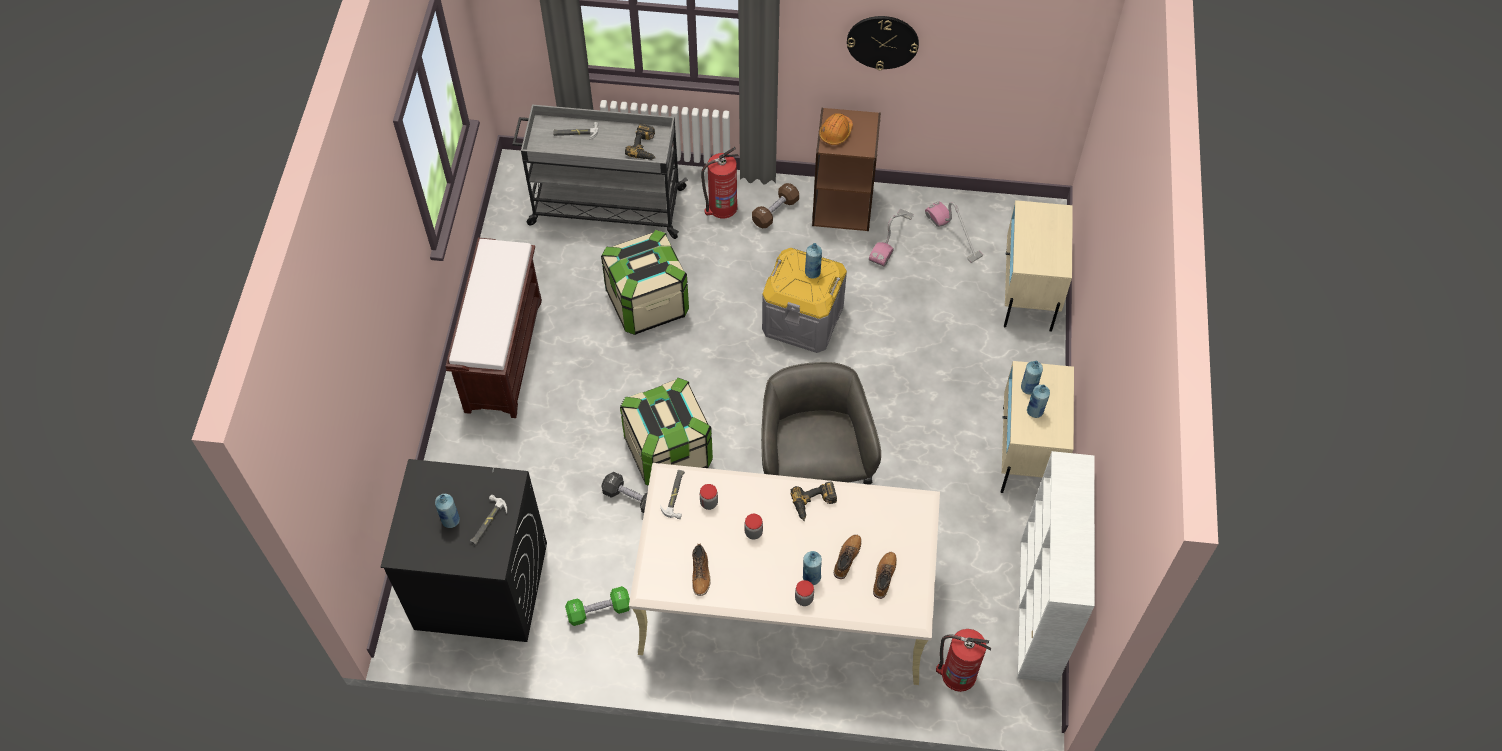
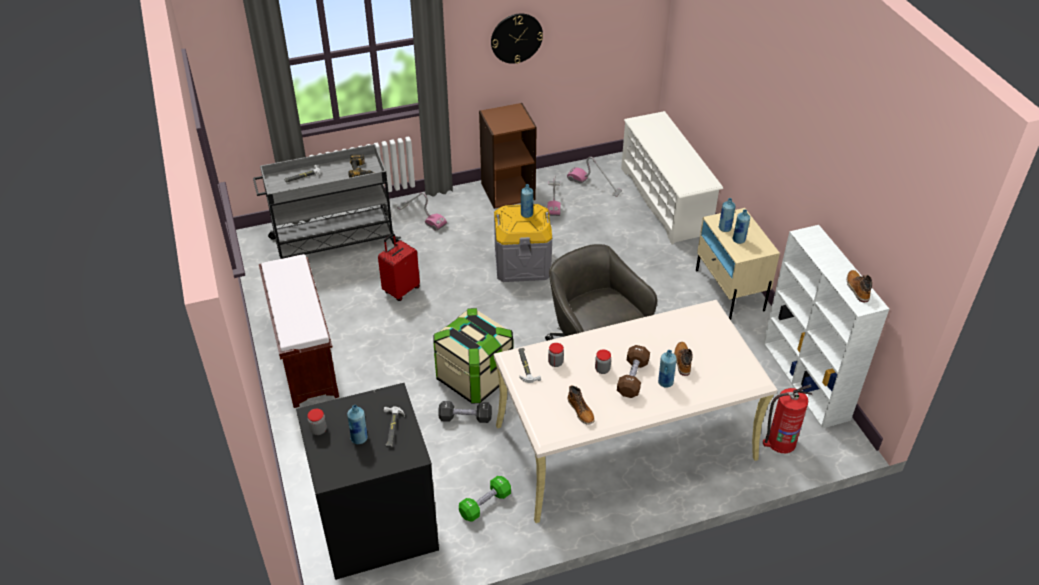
camera: 25 degrees left, 15 degrees down
storage box [601,230,689,335] -> red suitcase [378,234,420,301]
fire extinguisher [701,147,739,219] -> vacuum cleaner [397,192,447,231]
brown dumbbell [752,183,799,228] -> brown dumbbell moved to [617,345,650,398]
power drill [791,482,837,521] -> none
jar [795,580,814,606] -> jar moved to [307,409,327,435]
orange hard hat [819,113,853,145] -> none
boot [873,552,897,599] -> boot moved to [847,270,872,302]
beige nightstand [1004,200,1073,332] -> white shoe rack [621,111,723,245]

